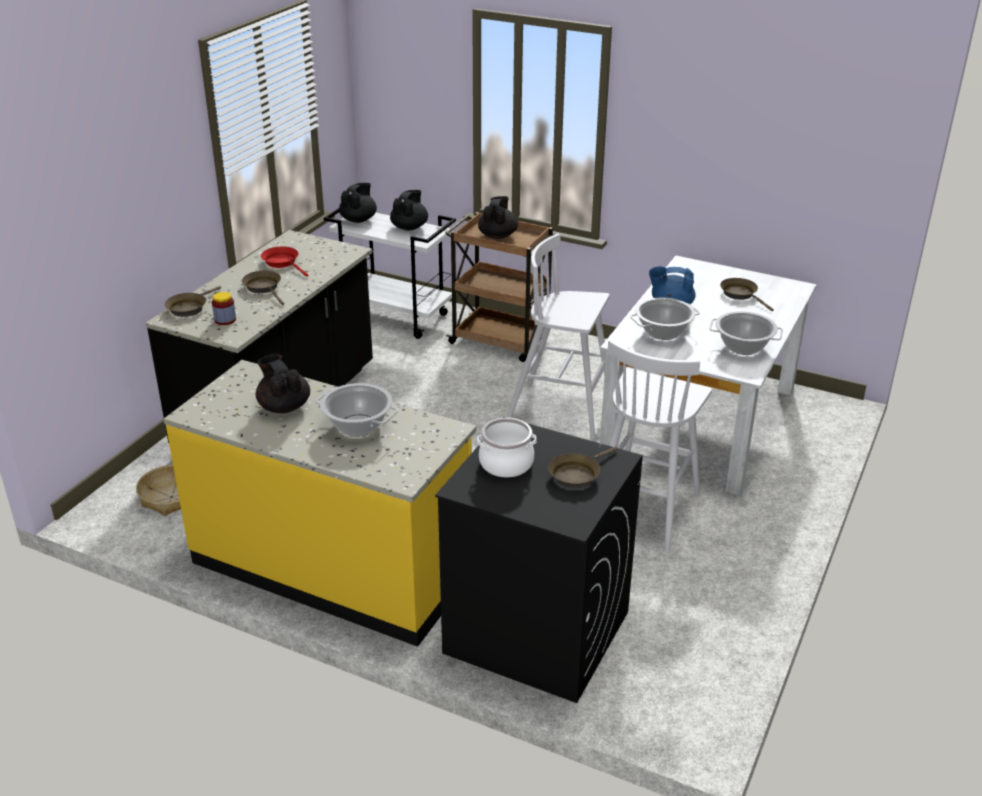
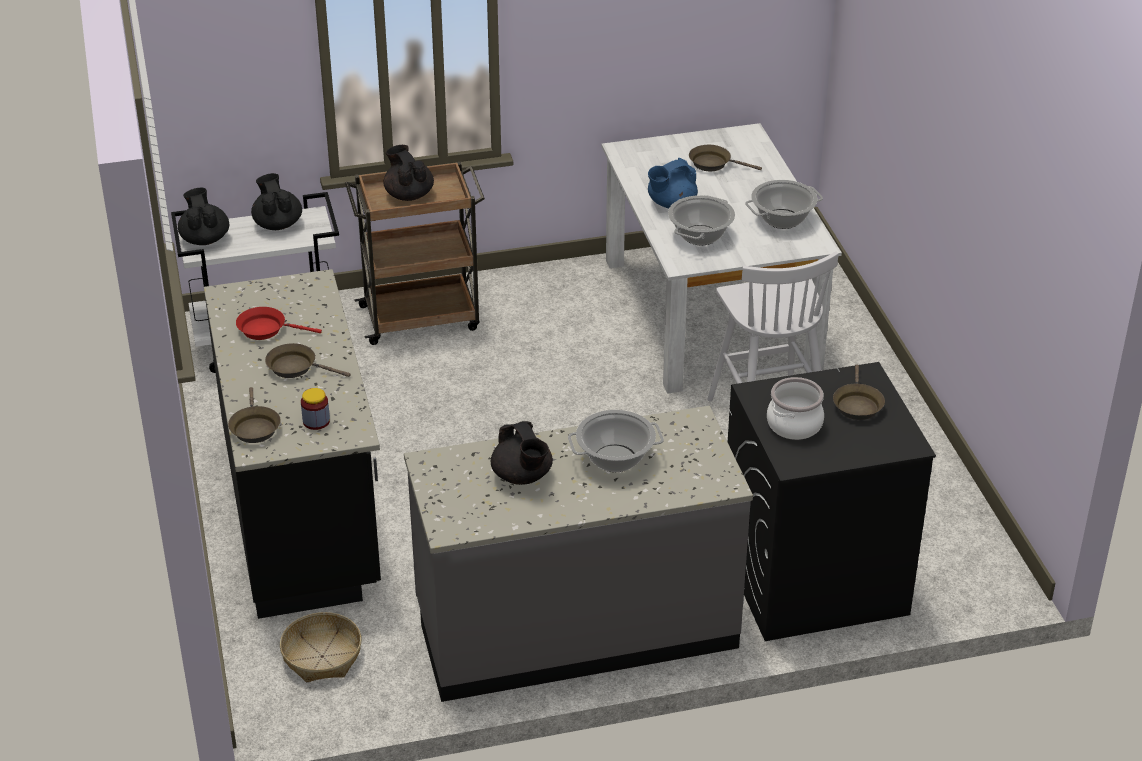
camera: 40 degrees left, 5 degrees up
yellow counter [164,360,477,647] -> grey counter [404,406,753,702]
black teapot [256,353,310,413] -> black teapot turned 135 degrees counterclockwise [491,421,553,485]
white stool [507,234,610,440] -> none

